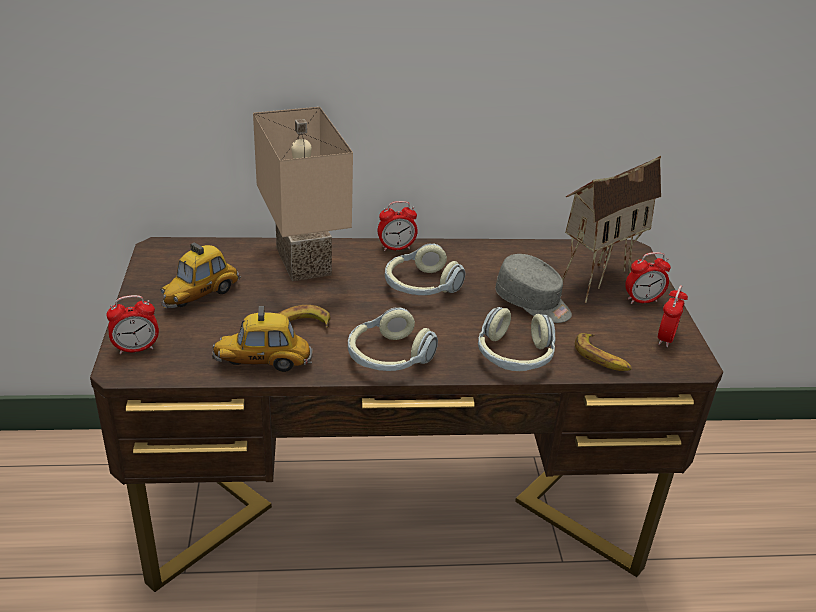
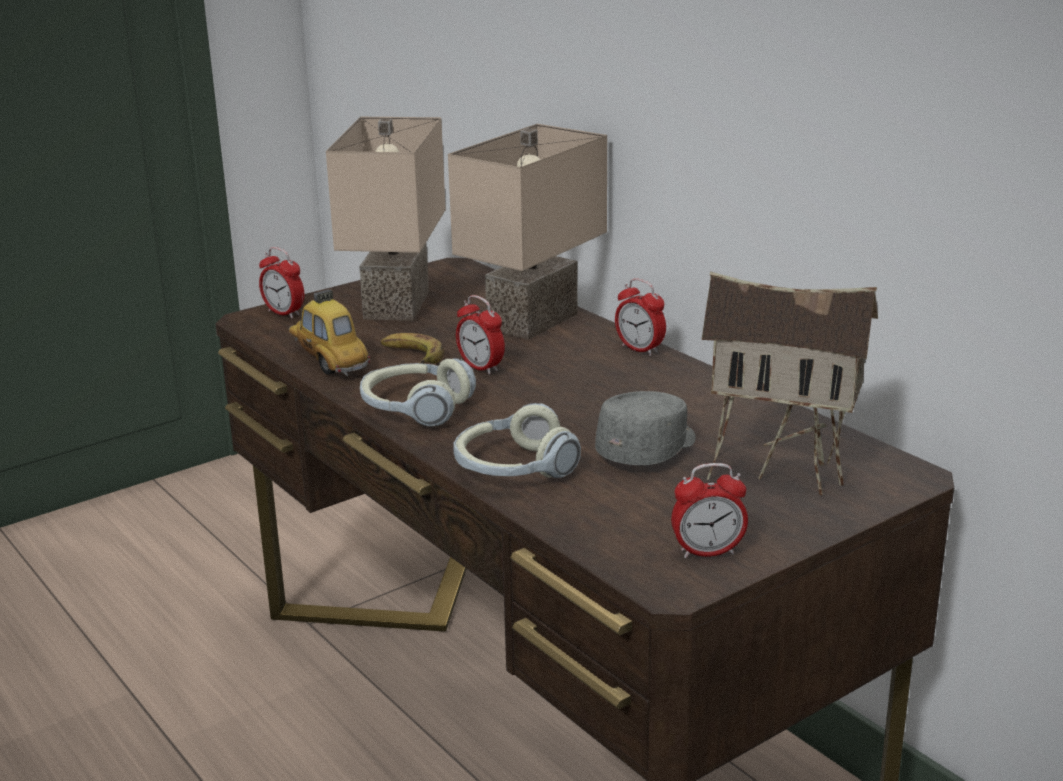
camera: 60 degrees right, 10 degrees down
toy car [160,242,241,309] -> beige table lamp [326,117,446,321]
headphones [385,243,466,295] -> none
grey cap [495,254,572,323] -> grey cap turned 150 degrees counterclockwise [595,391,696,465]
banana [575,333,632,371] -> none
alarm clock [625,252,671,304] -> alarm clock moved to [456,295,505,375]

